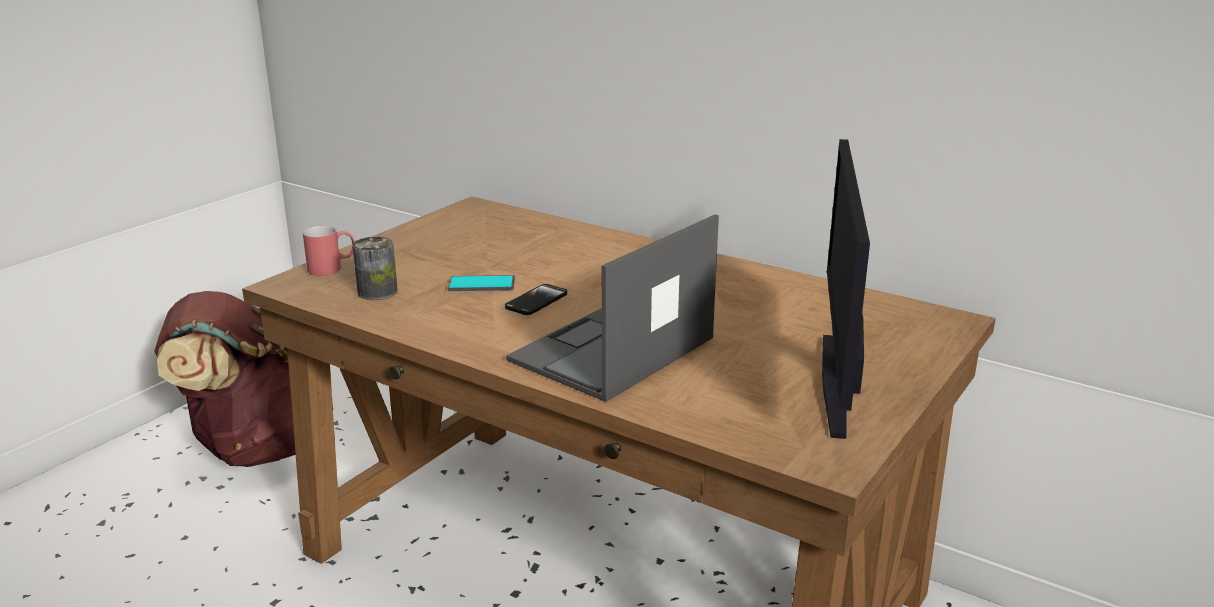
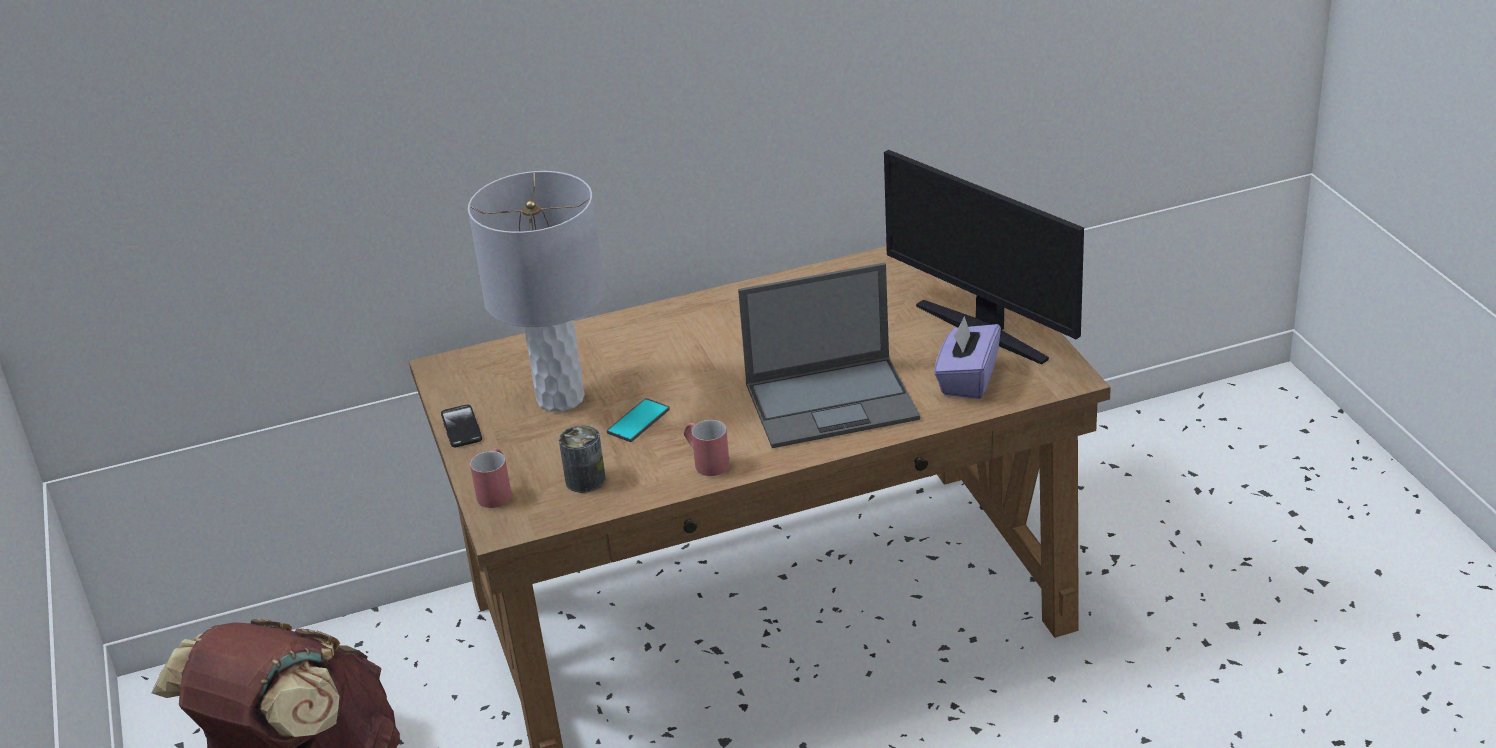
camera: 50 degrees left, 10 degrees up
phone [505,284,567,315] -> phone moved to [441,405,482,447]
laptop [506,215,719,402] -> laptop turned 90 degrees counterclockwise [738,263,920,448]
none -> grey table lamp [468,171,605,412]
none -> red mug [684,420,730,476]
none -> purple tissue box [934,316,1001,399]

